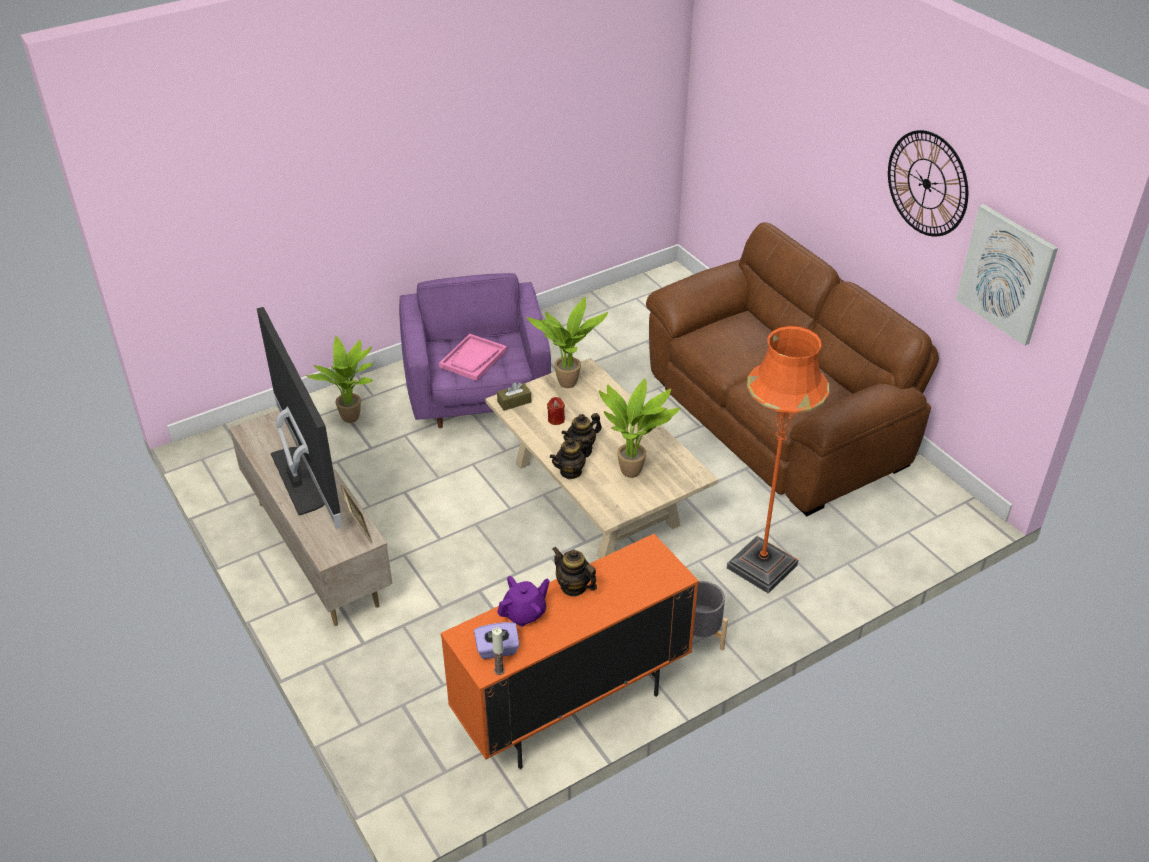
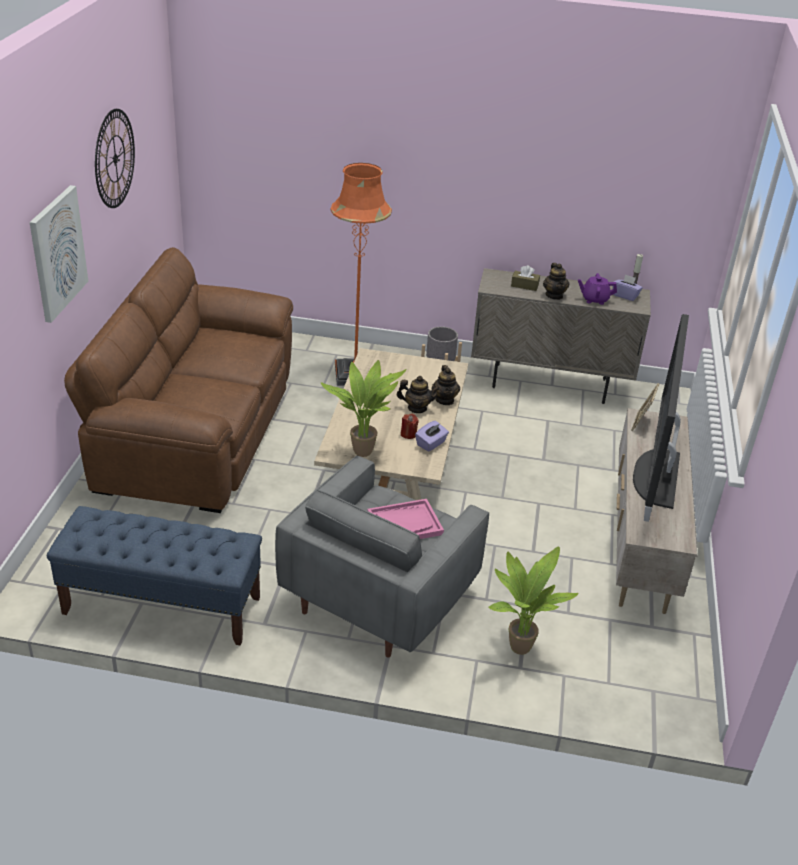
camera: 140 degrees left, 5 degrees down
purple armchair [399,273,551,428] -> grey armchair [275,455,489,658]
orange cabinet [441,534,699,769] -> beige cabinet [471,268,651,404]
brown tissue box [497,382,531,411] -> brown tissue box moved to [511,265,540,291]
teapot [550,437,592,479] -> teapot turned 75 degrees clockwise [432,365,460,405]
potted plant [599,378,680,478] -> none
picture [956,204,1058,346] -> picture moved to [29,185,88,323]
none -> blue bench [47,506,262,646]
none -> purple tissue box [415,421,449,452]

